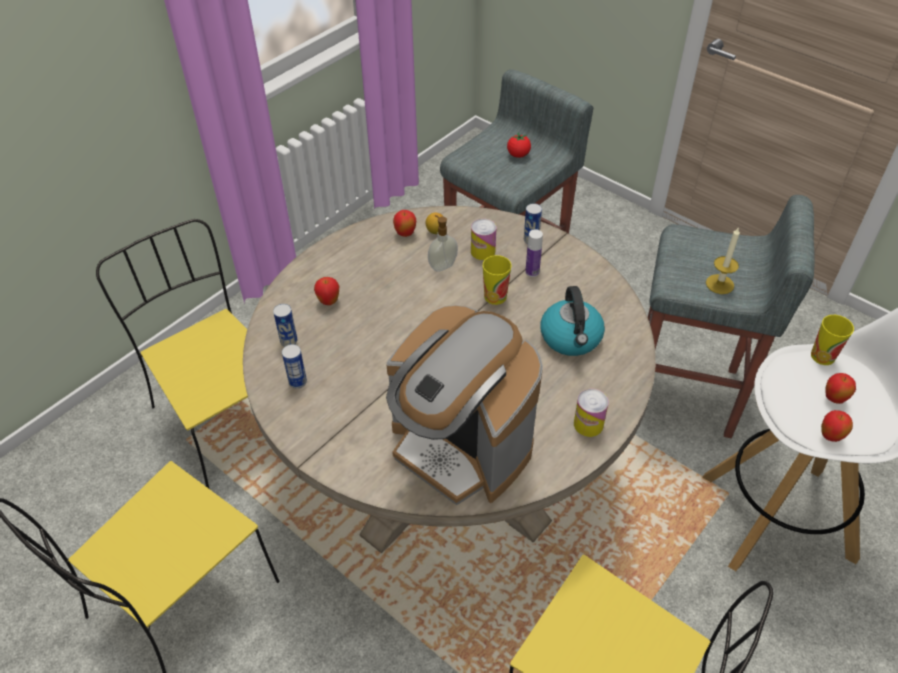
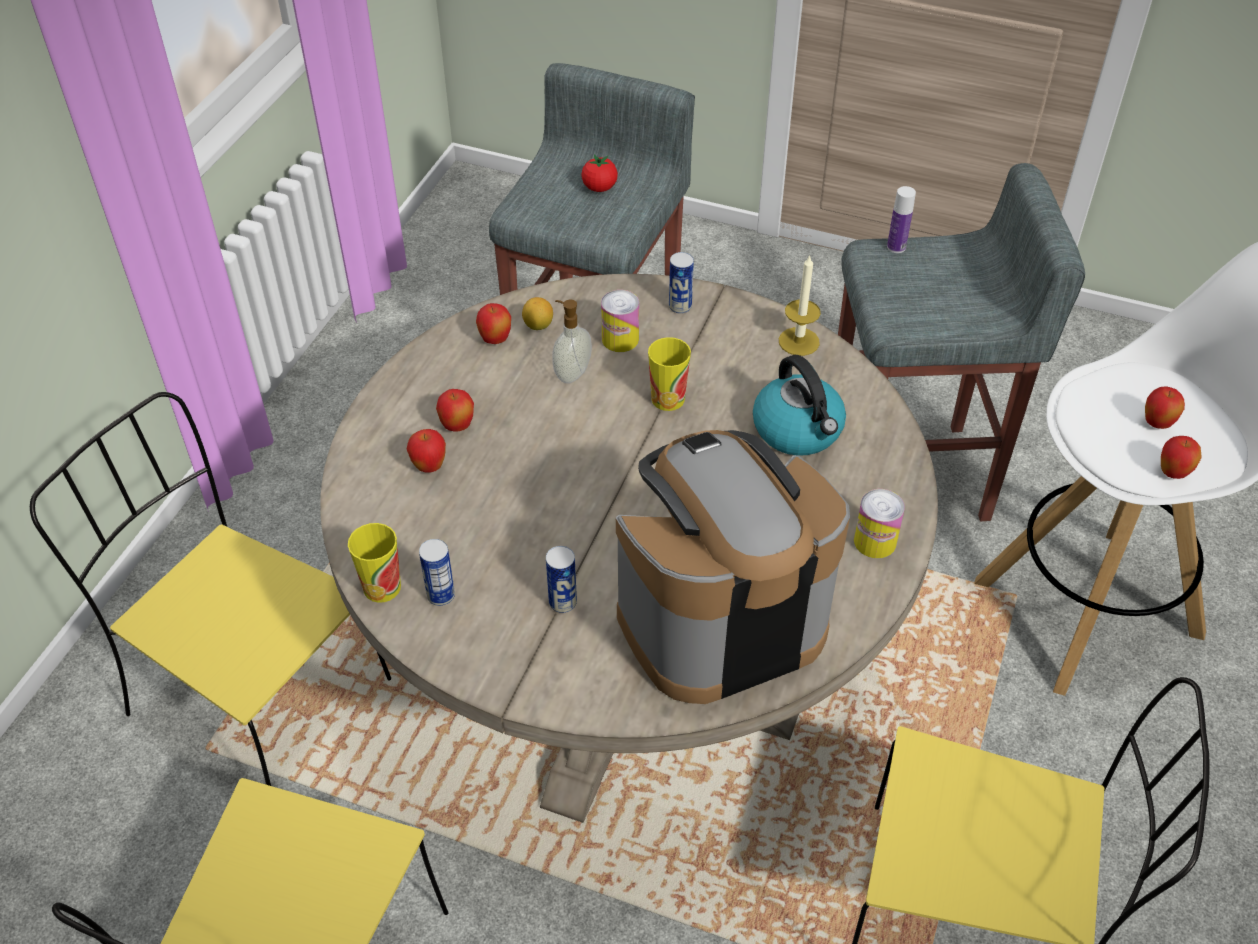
camera: 20 degrees left, 0 degrees up
can [273,304,298,347] -> can moved to [546,546,577,613]
coffee machine [386,305,543,505] -> coffee machine turned 135 degrees clockwise [616,430,850,704]
bottle [525,229,543,277] -> bottle moved to [887,186,916,253]
candle [706,228,740,294] -> candle moved to [779,255,821,356]
cup [811,315,854,365] -> cup moved to [348,523,401,603]
none -> apple [436,389,474,431]

